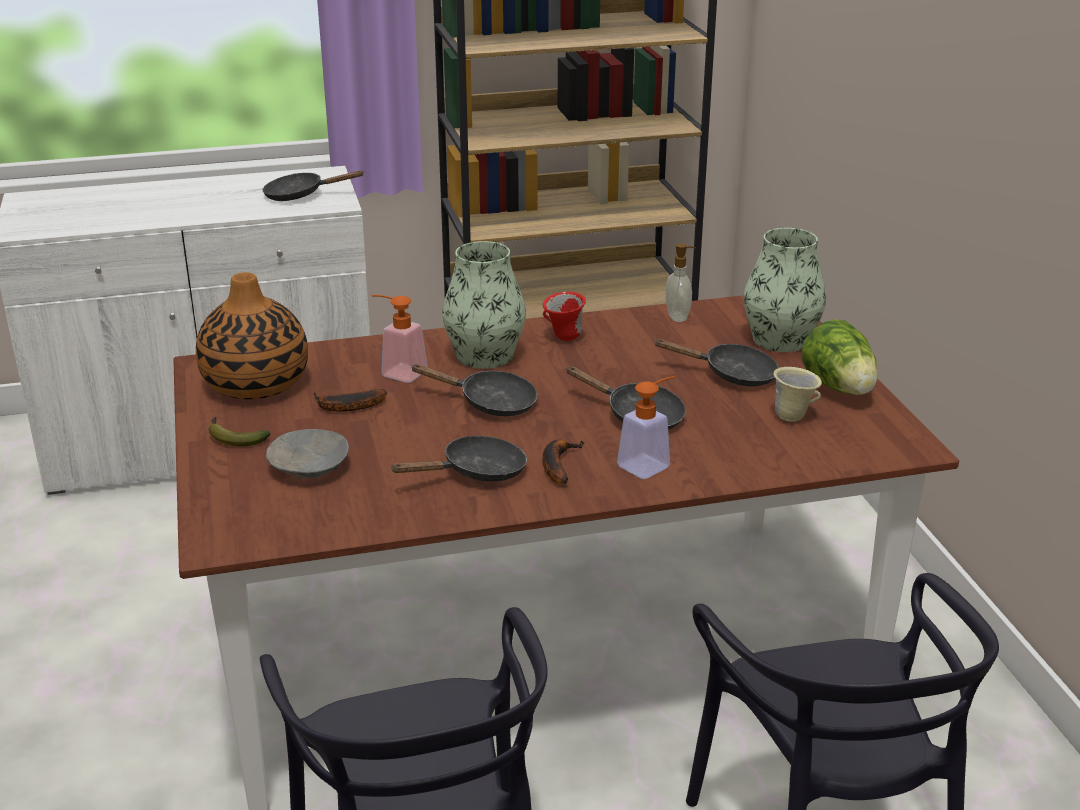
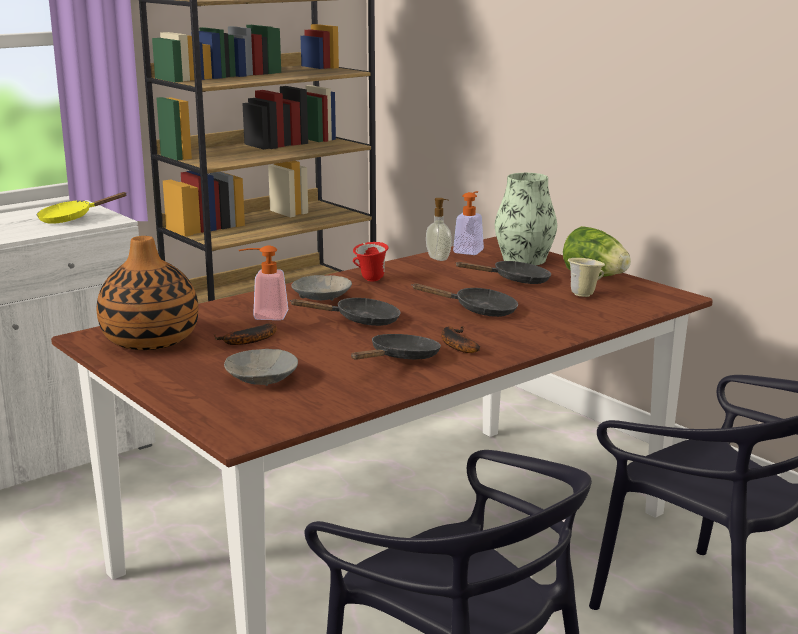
camera: 25 degrees left, 10 degrees down
banana [209,417,270,446] -> none
black frying pan [262,170,365,201] -> yellow frying pan [37,192,127,224]
vase [442,241,526,369] -> grey bowl [291,275,352,301]
soap dispenser [617,376,675,479] -> soap dispenser moved to [453,191,484,255]

